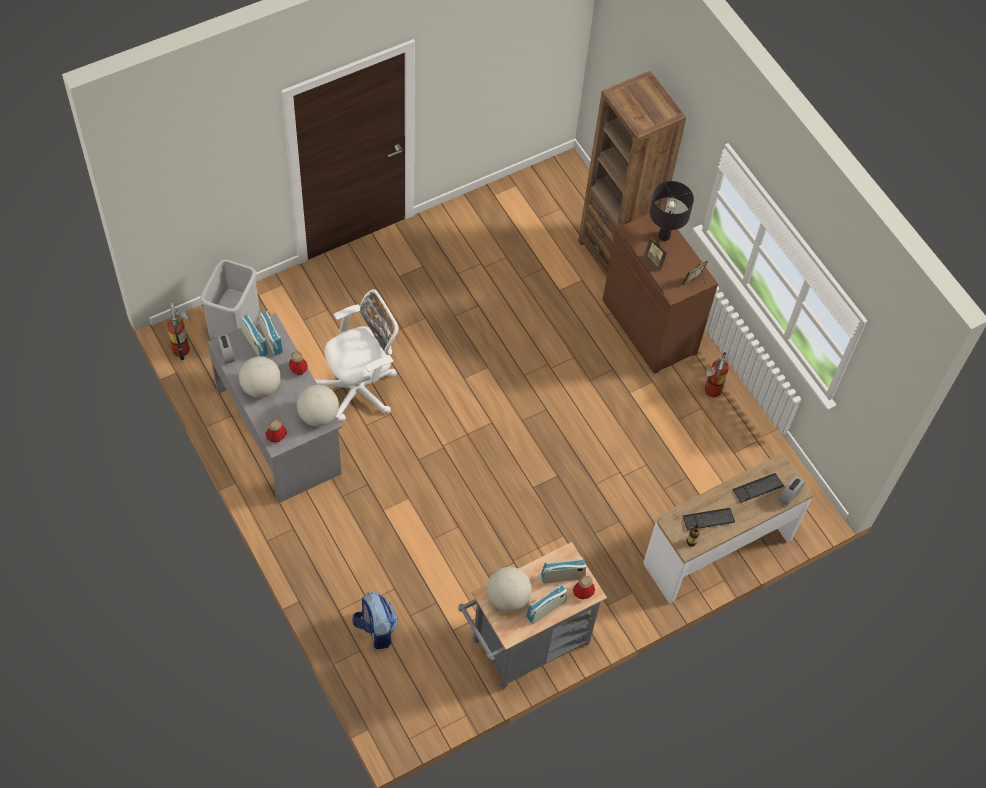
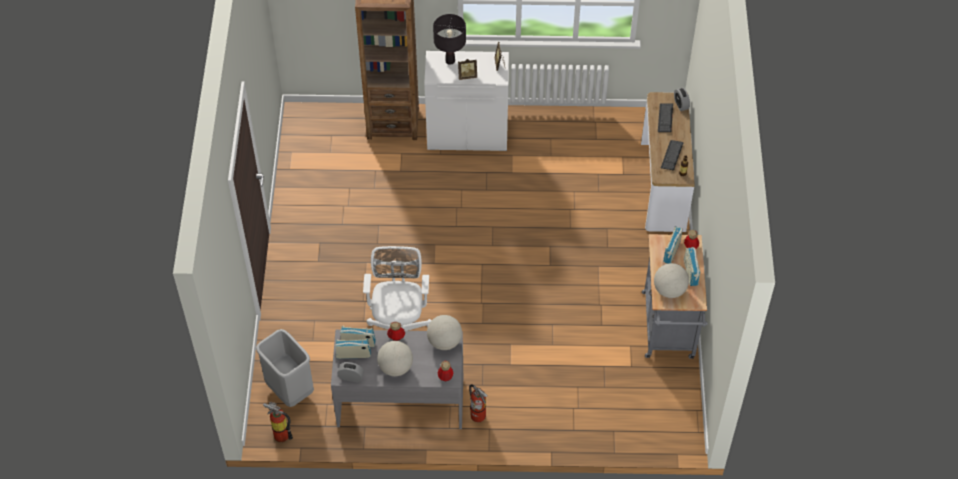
camera: 55 degrees left, 5 degrees down
backpack [352,591,398,649] -> none
brown cabinet [602,208,718,374] -> white cabinet [424,51,509,151]
fire extinguisher [705,352,729,397] -> fire extinguisher moved to [469,384,488,422]

